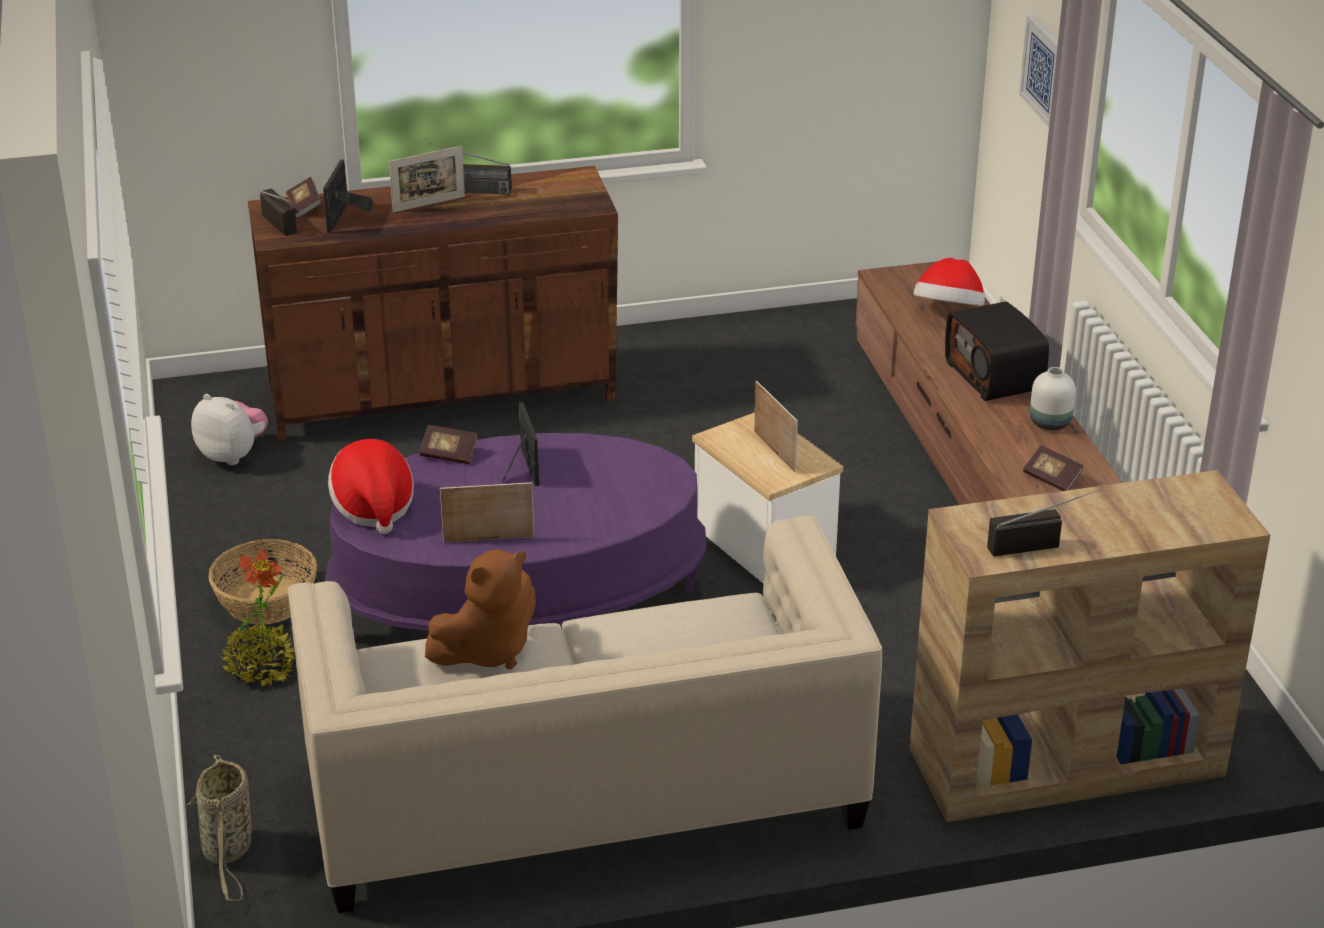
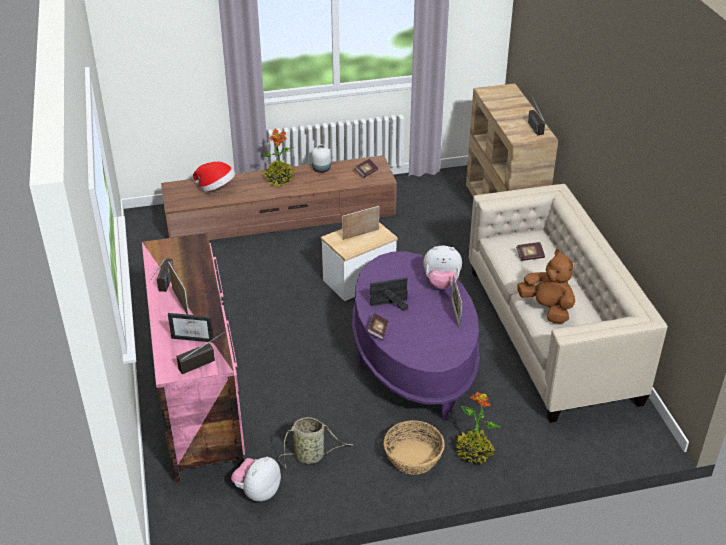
camera: 90 degrees left, 5 degrees up
basket [186,755,252,901] -> basket moved to [279,417,353,468]
brown cabinet [248,166,618,442] -> pink cabinet [142,233,245,484]
book [286,177,322,219] -> book moved to [516,242,545,261]
hat [328,439,414,534] -> none
radio [945,302,1049,401] -> potted plant [262,129,295,187]
picture [1019,15,1058,127] -> none
none -> plush toy [423,246,462,290]

